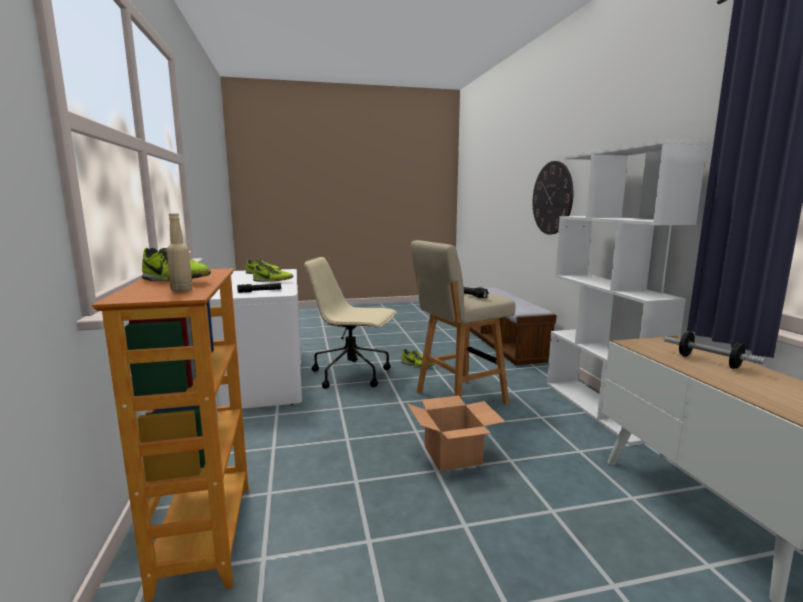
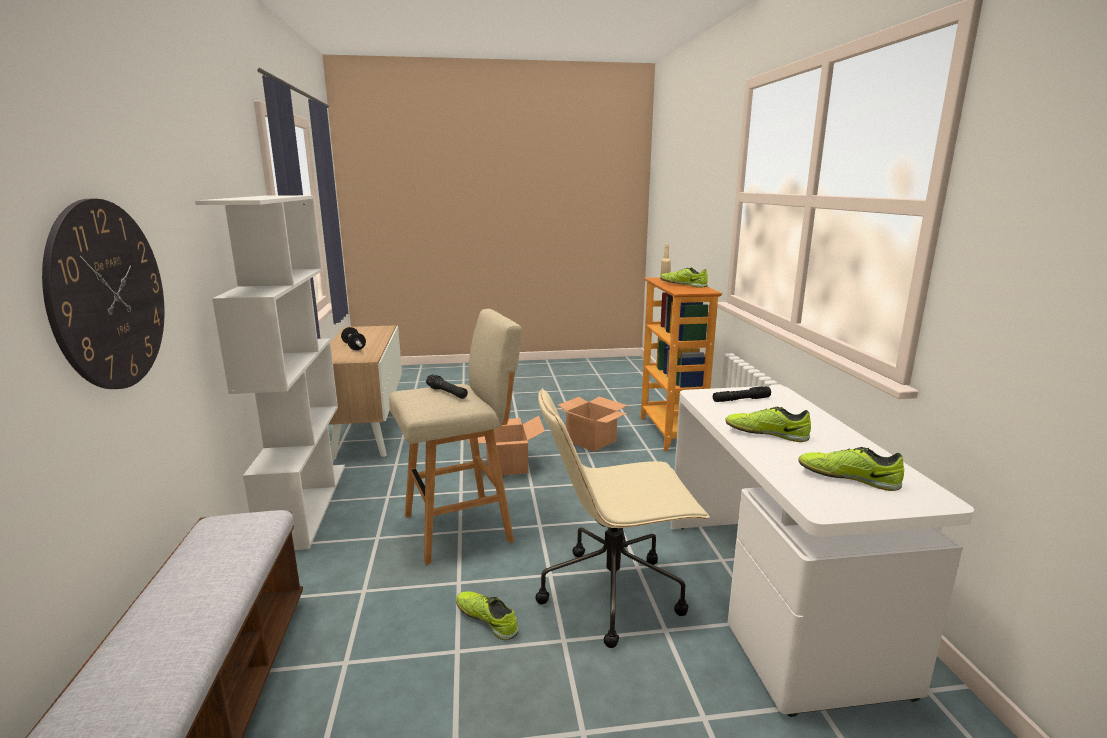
camera: 175 degrees left, 5 degrees up
beige office chair [304,257,397,389] -> beige office chair turned 150 degrees clockwise [535,388,710,648]
none -> cardboard box [556,397,628,452]

